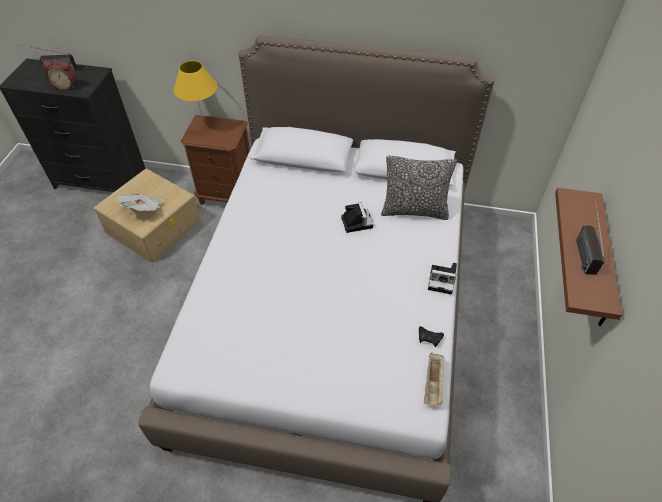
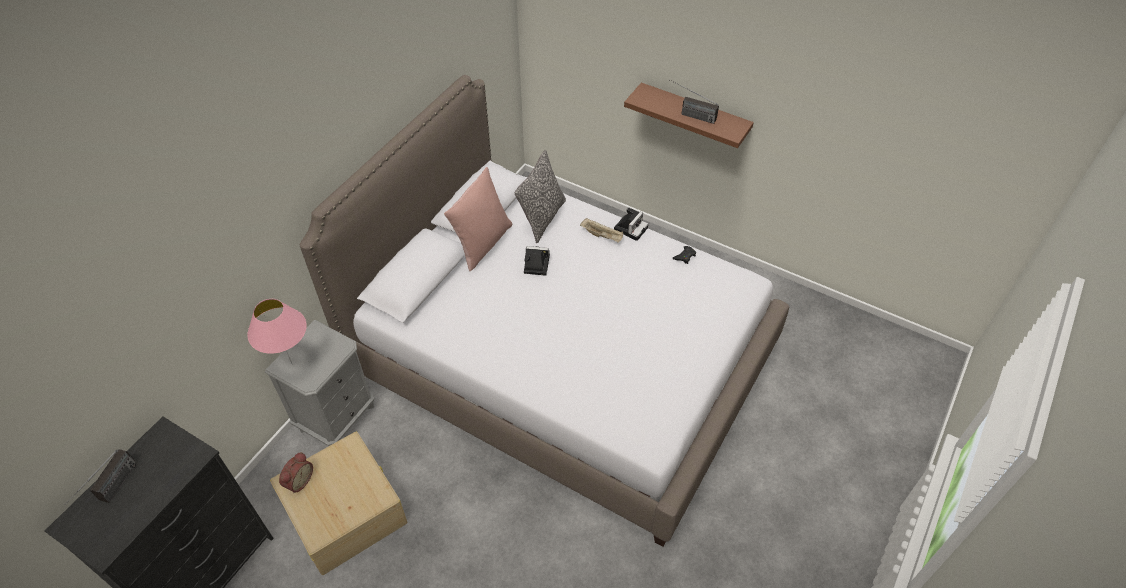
camera: 70 degrees left, 0 degrees up
alarm clock [43,61,77,90] -> alarm clock moved to [279,452,313,493]
newspaper [116,194,165,211] -> none
yellow table lamp [174,61,217,125] -> pink table lamp [248,299,307,365]
brown nightstand [181,115,250,205] -> grey nightstand [265,320,374,446]
beige tray [424,353,445,406] -> beige tray moved to [580,218,624,243]
none -> pink pillow [444,167,513,271]

